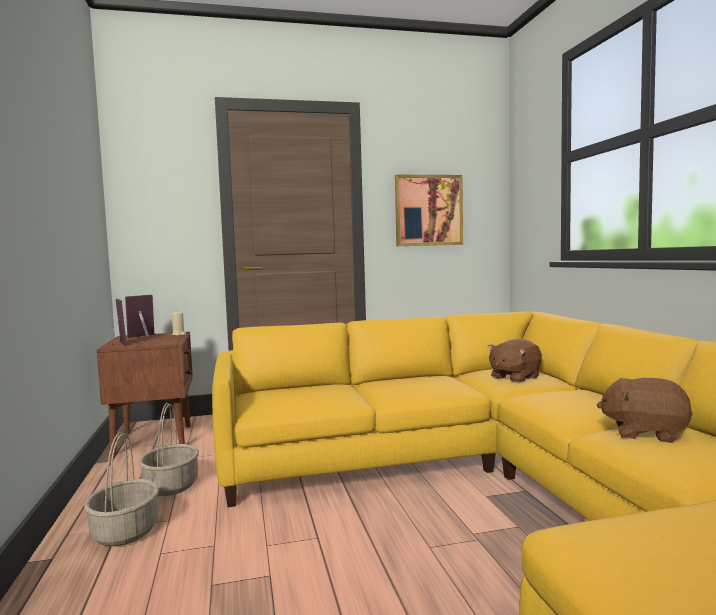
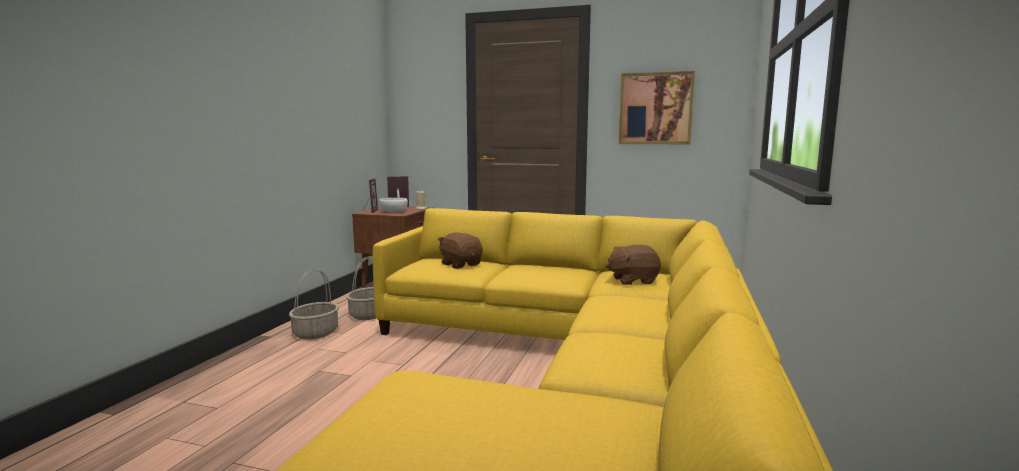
camera: 30 degrees right, 5 degrees up
brown plush toy [597,378,693,443] -> brown plush toy moved to [438,232,482,269]
none -> white bowl [379,198,408,212]

